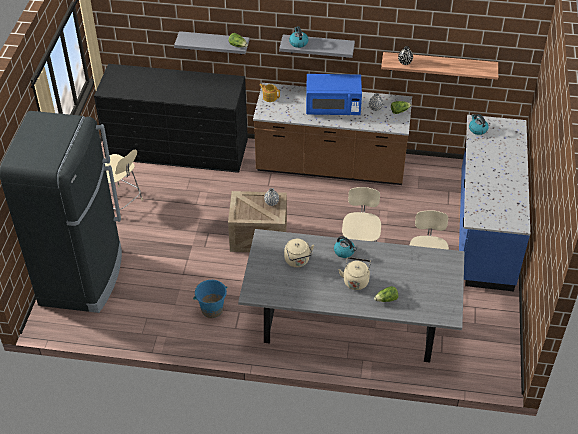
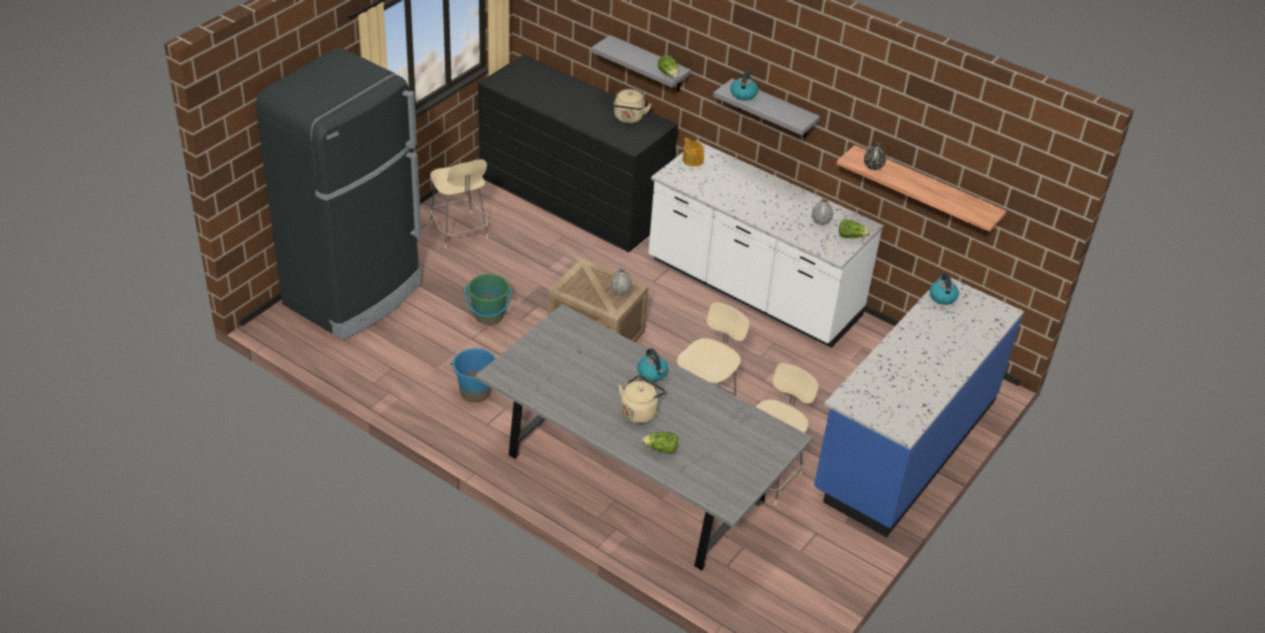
camera: 25 degrees right, 5 degrees down
brown counter [253,83,412,185] -> white counter [649,141,884,348]
beige kettle [284,239,314,267] -> beige kettle moved to [613,89,652,123]
blue microwave [306,74,362,115] -> none
none -> green bucket [465,274,512,325]

